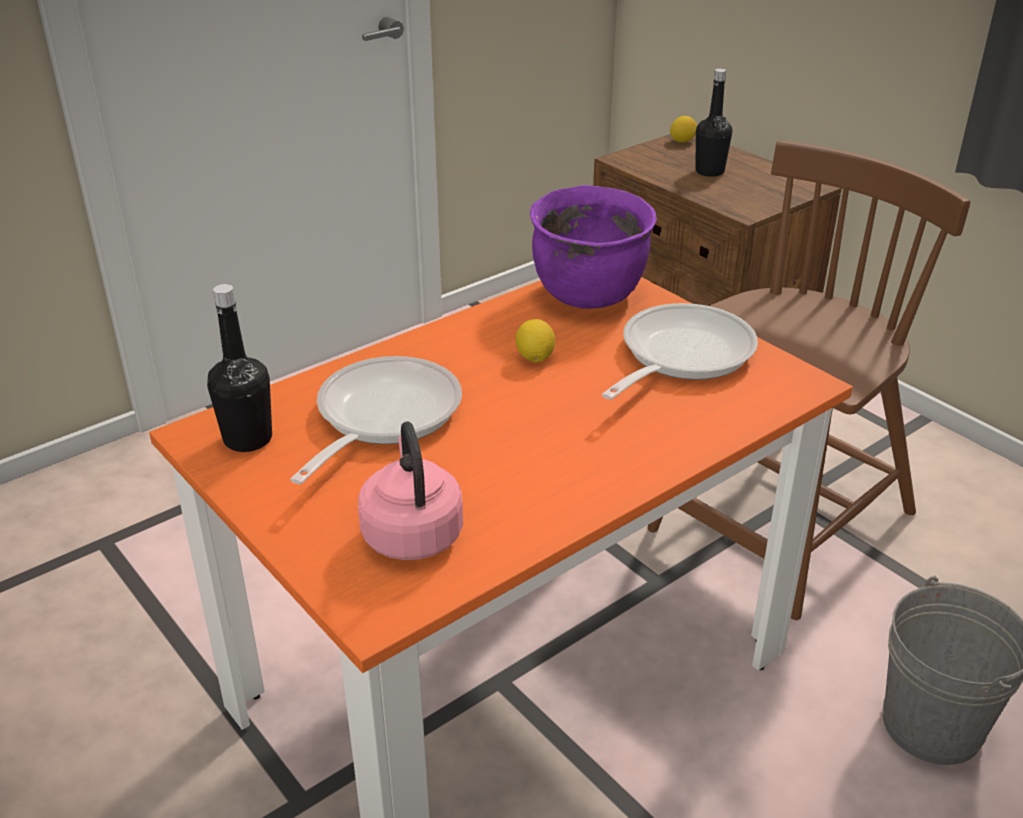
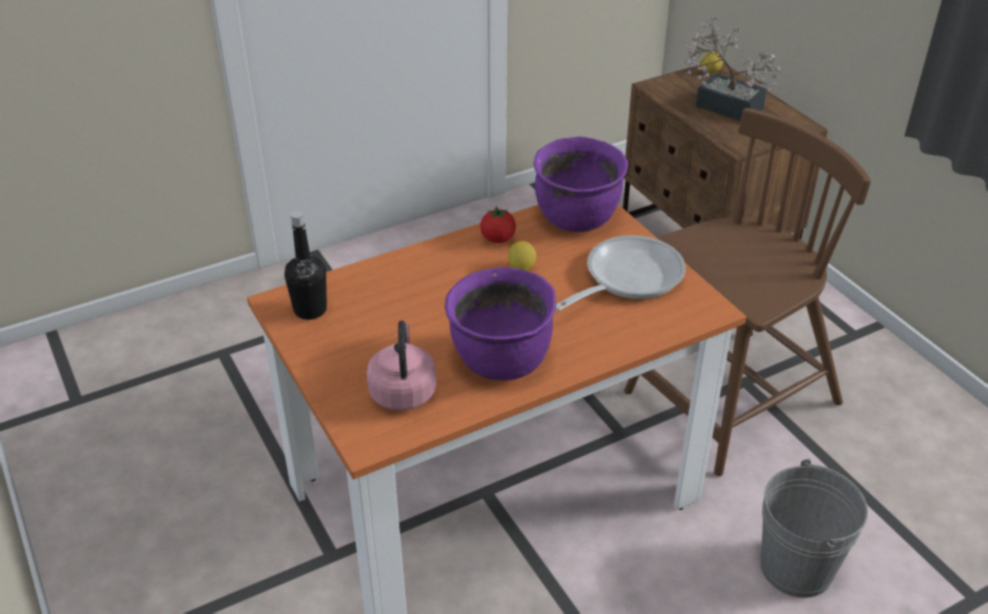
camera: 10 degrees right, 5 degrees up
frying pan [290,356,462,484] -> none
black bottle [695,69,732,177] -> potted plant [684,16,783,121]
none -> purple cooking pot [445,267,556,381]
none -> tomato [480,206,516,243]

